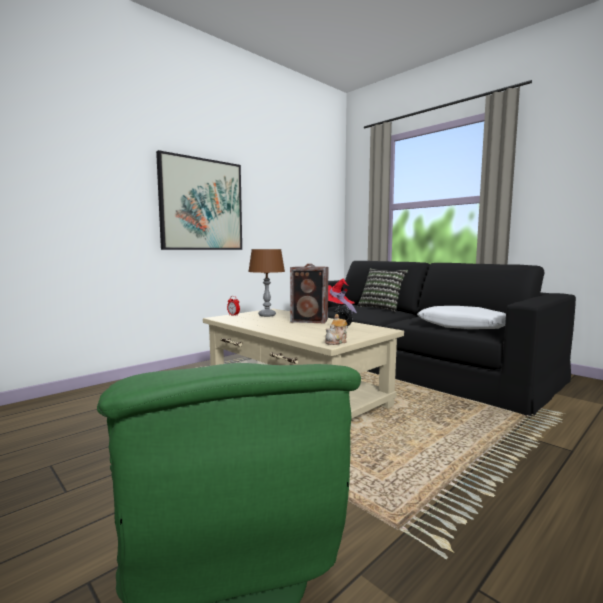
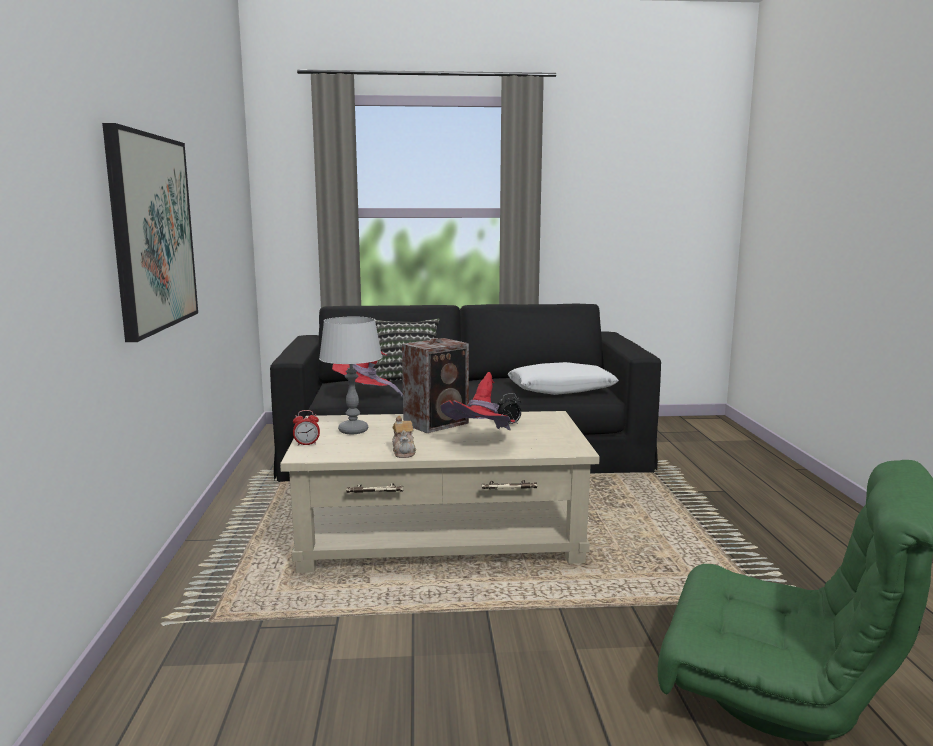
camera: 50 degrees left, 5 degrees up
brown table lamp [248,249,285,317] -> grey table lamp [319,317,382,434]
teapot [325,314,348,345] -> teapot moved to [392,416,416,458]
none -> red hat [440,372,515,430]

